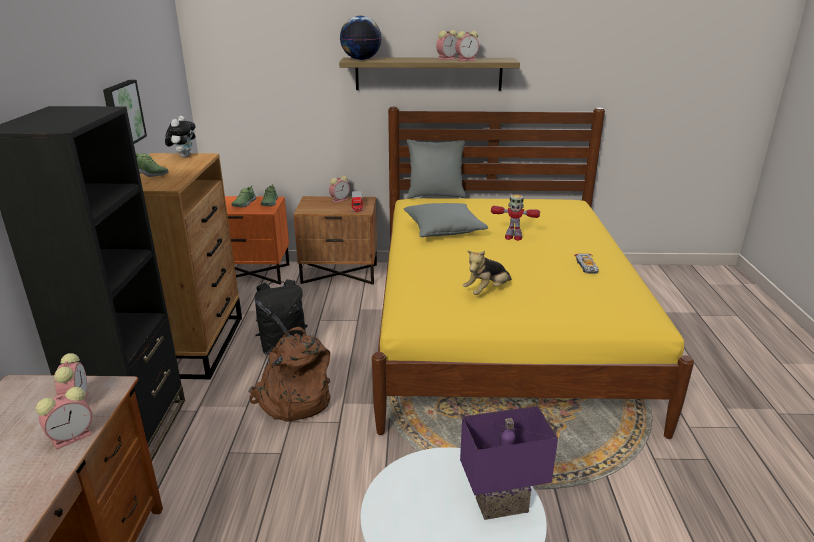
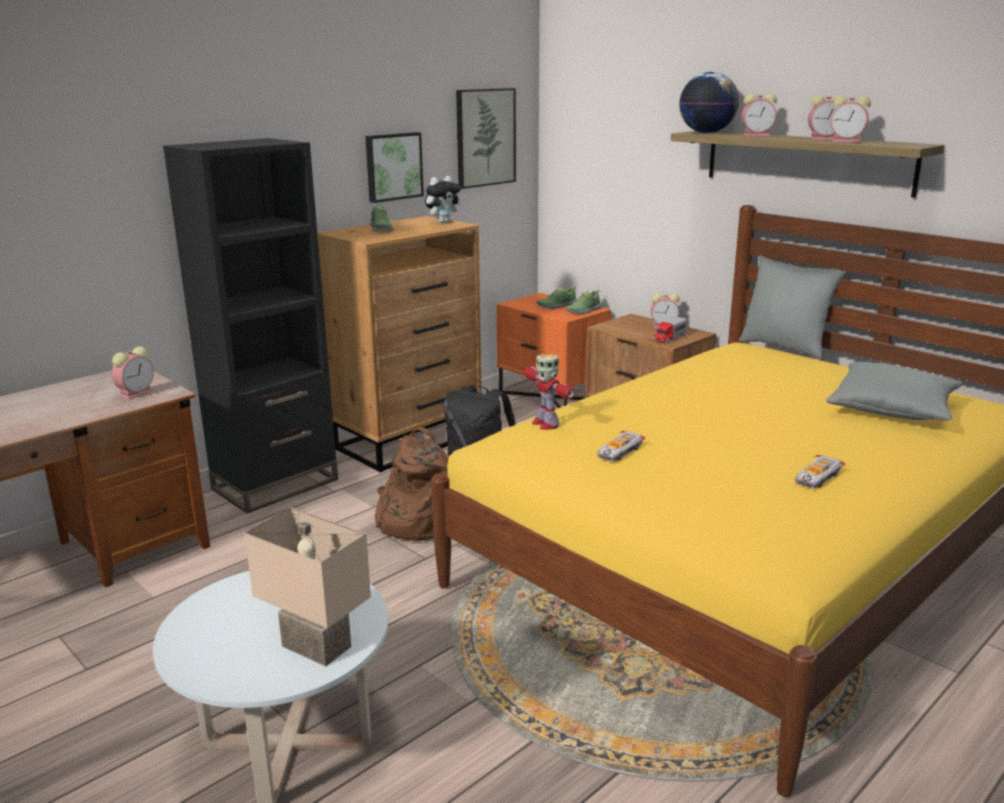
camera: 45 degrees right, 5 degrees down
alarm clock [36,387,92,450] -> alarm clock moved to [741,94,777,136]
grey pillow [404,203,488,237] -> grey pillow moved to [825,362,963,420]
purple table lamp [460,406,558,520] -> beige table lamp [244,507,371,667]
plush toy [463,251,512,295] -> toy car [597,431,646,462]
toy robot [491,194,540,241] -> toy robot moved to [524,354,575,430]
none -> picture [456,88,516,189]

